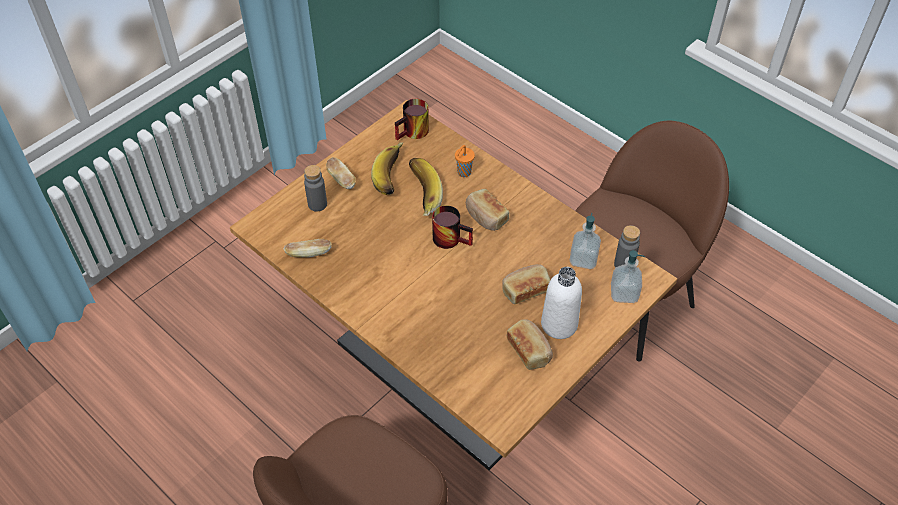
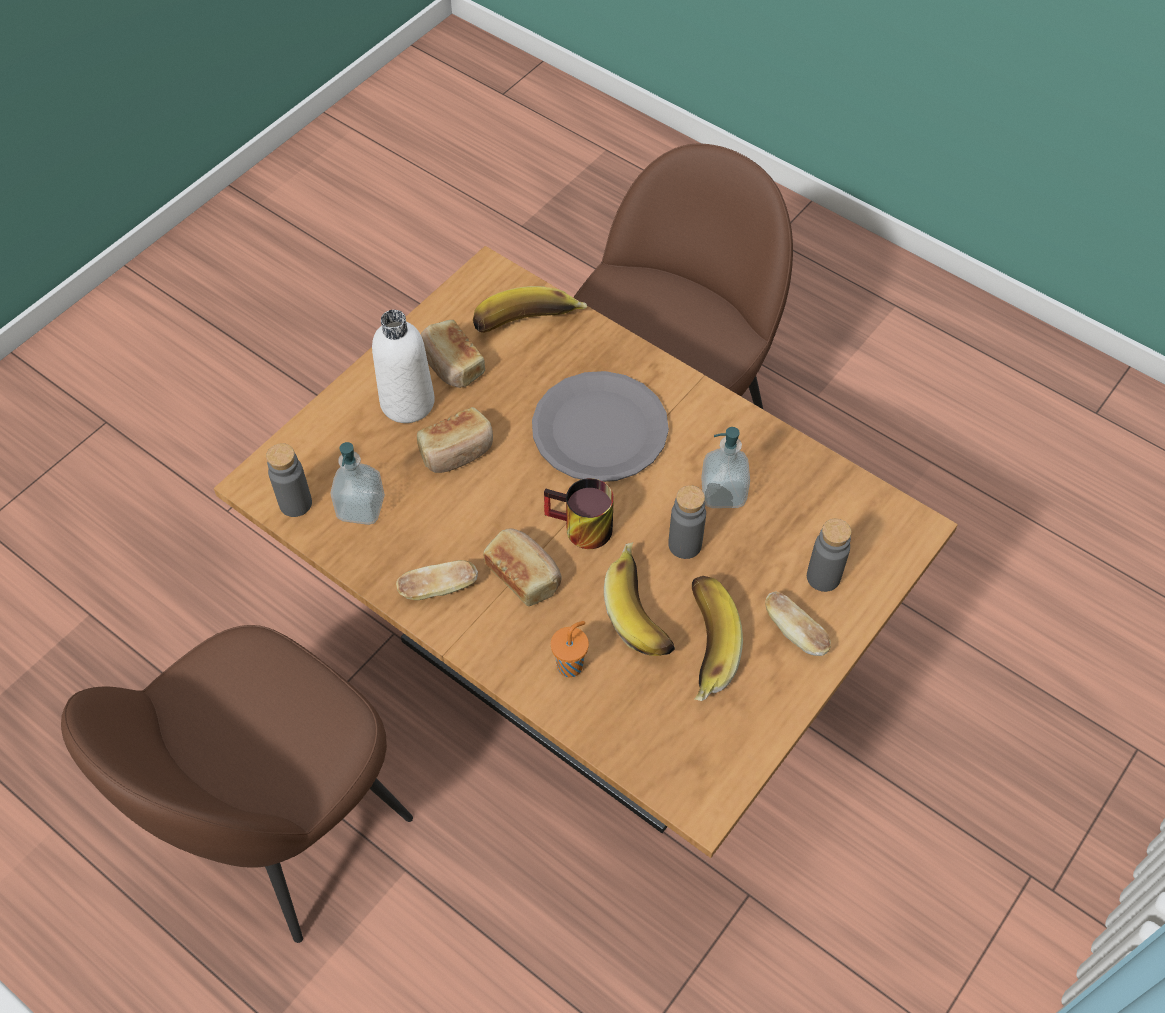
camera: 175 degrees right, 5 degrees up
bread [284,239,332,258] -> bread moved to [396,560,478,600]
mug [395,99,429,140] -> none
soap dispenser [611,250,645,303] -> soap dispenser moved to [701,427,750,508]
none -> banana [473,286,587,333]
none -> grey plate [532,371,669,482]
none -> grey bottle [668,485,706,559]

